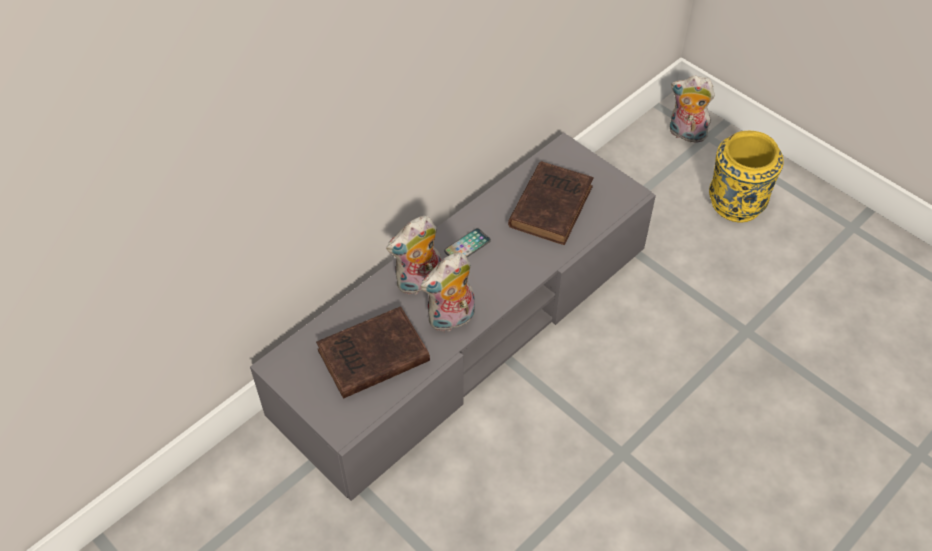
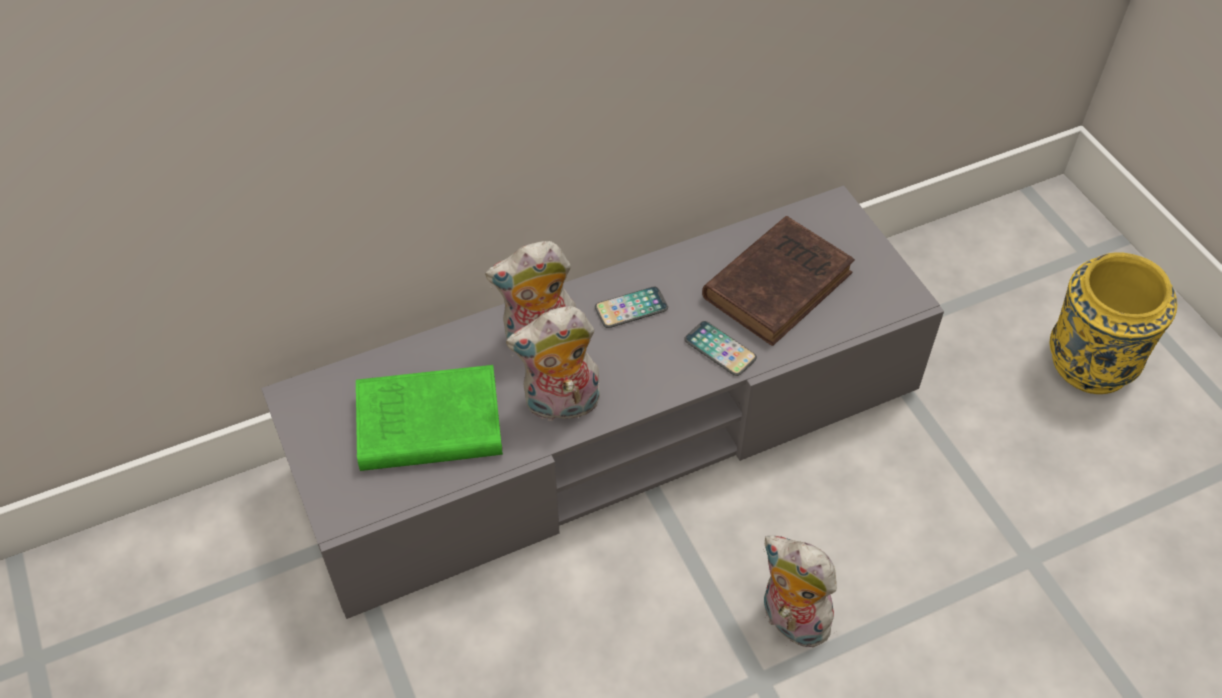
camera: 20 degrees right, 0 degrees up
brown book [316,306,430,399] -> green book [356,365,503,471]
plush toy [670,75,715,143] -> plush toy moved to [763,536,837,648]
none -> phone [685,321,757,376]

